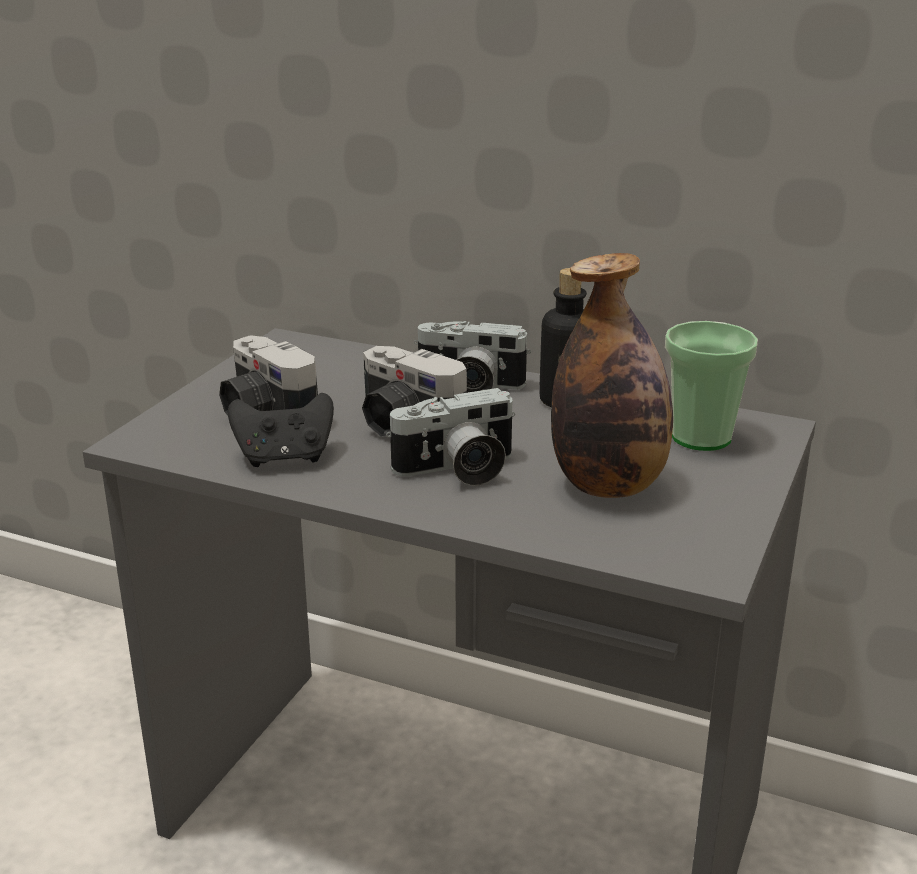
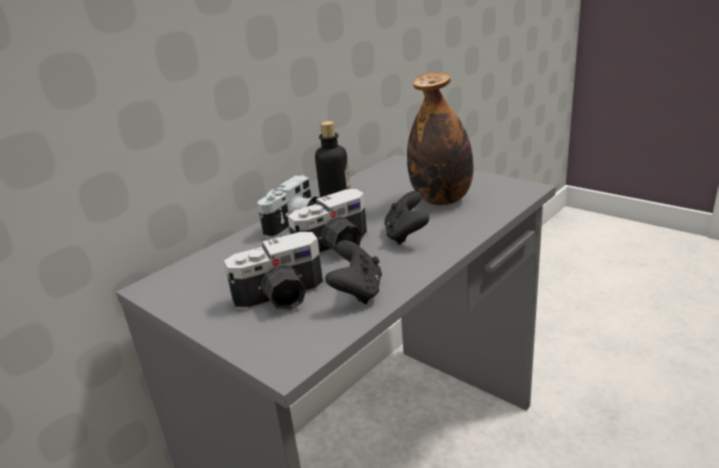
camera: 70 degrees left, 0 degrees up
camera [386,388,515,486] -> black game controller [384,191,429,245]
cup [665,321,758,451] -> none

